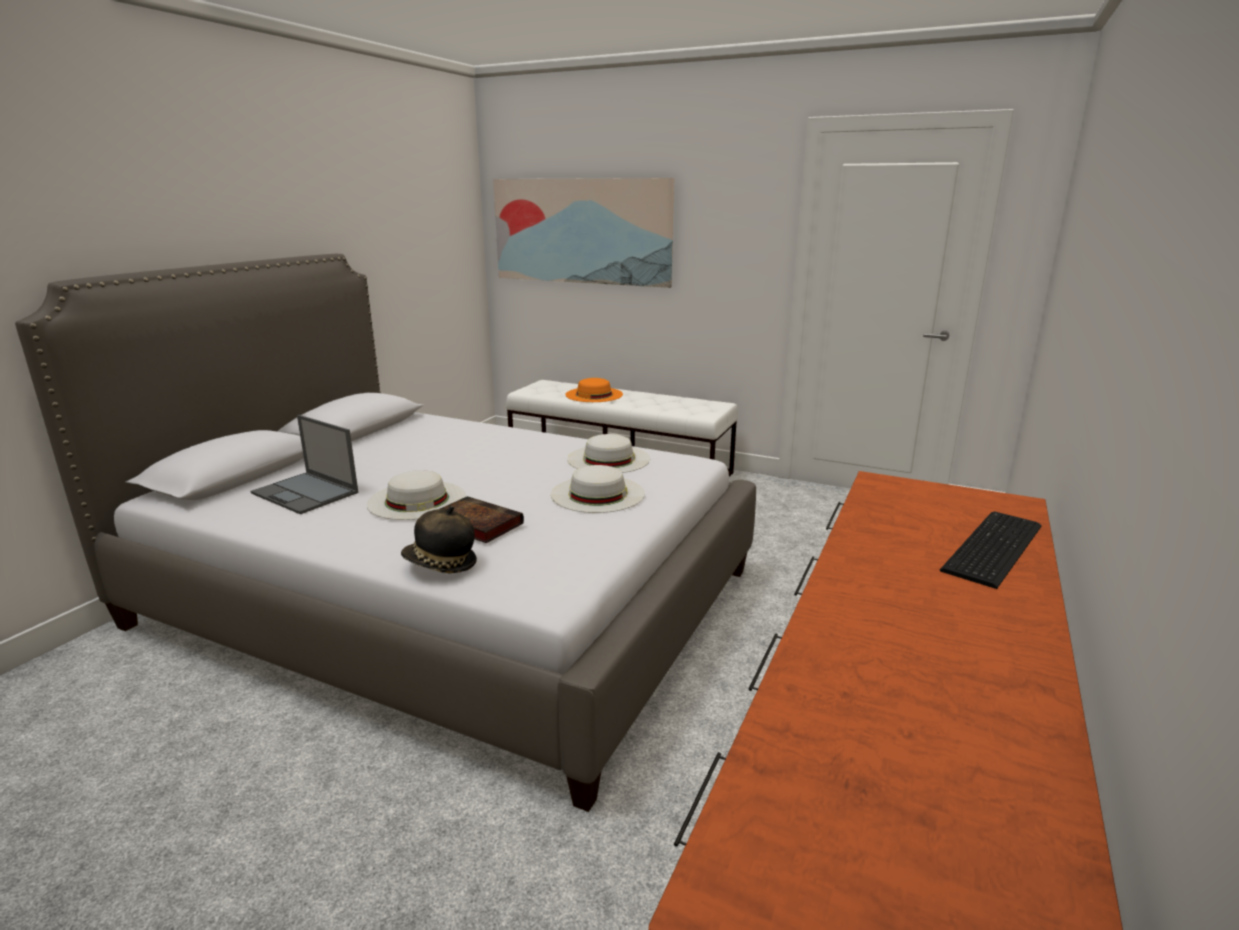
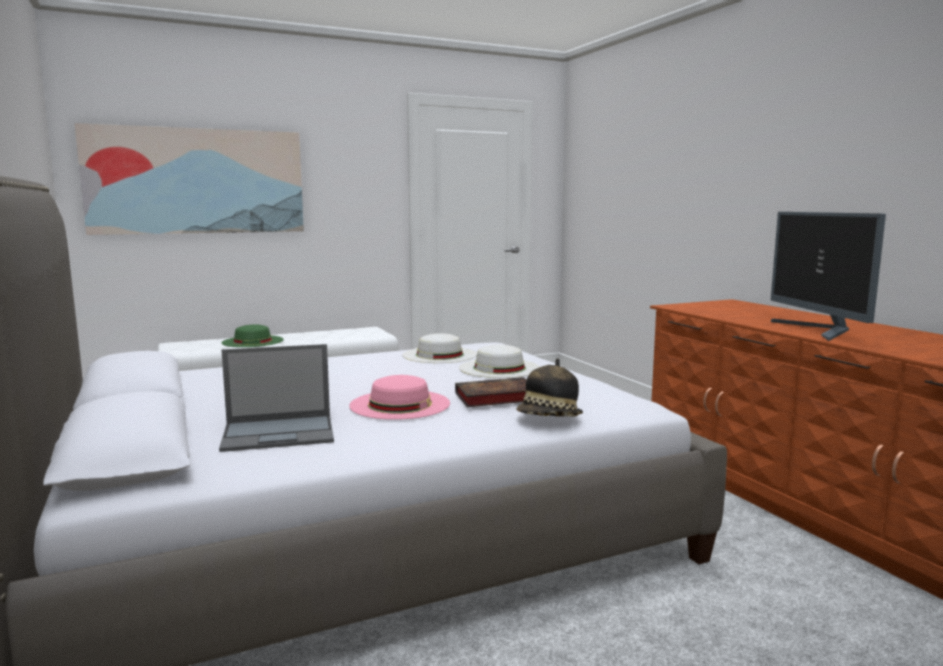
camera: 50 degrees left, 10 degrees down
white hat [367,470,466,520] -> pink hat [349,375,450,420]
orange hat [565,378,623,402] -> green hat [221,325,284,347]
keyboard [940,512,1042,589] -> none
none -> monitor [771,212,886,341]

